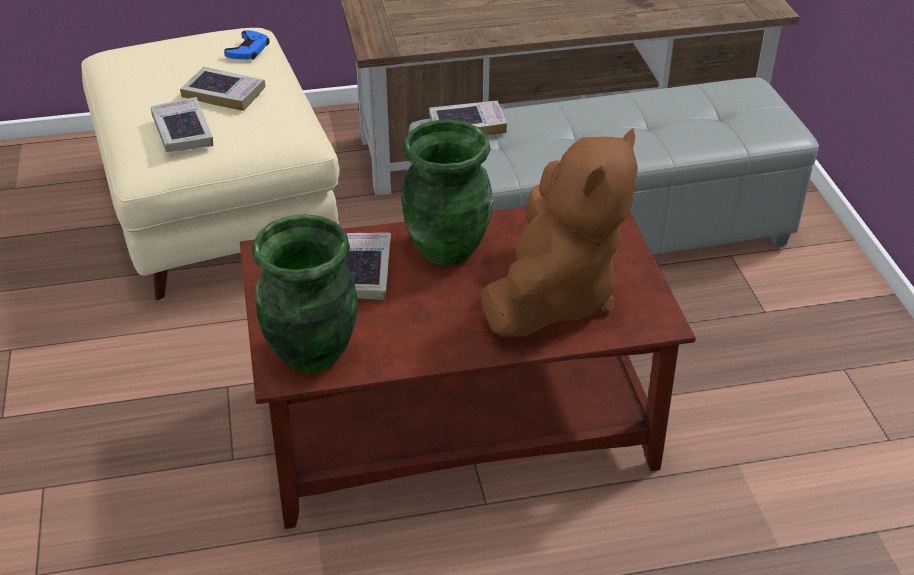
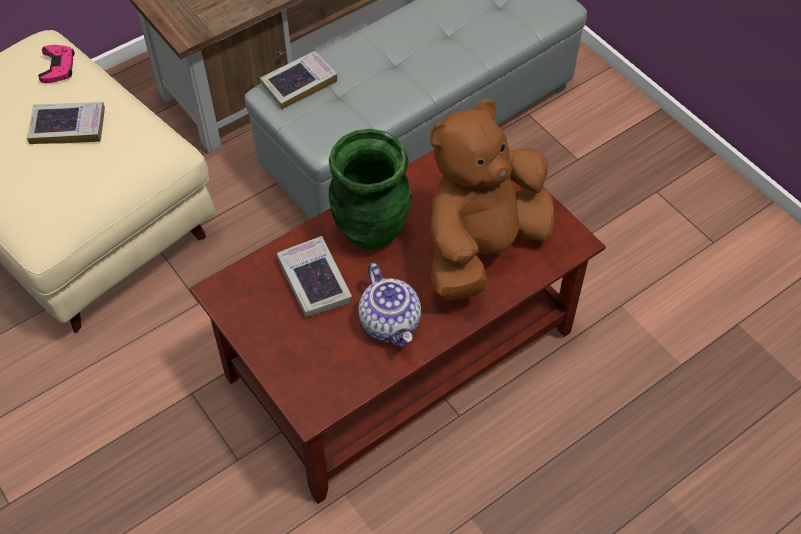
camera: 25 degrees left, 15 degrees up
book [151,97,213,152] -> none
blue game controller [224,30,270,60] -> pink game controller [38,45,75,83]
green vase [252,214,358,373] -> none
brown plush toy [481,128,638,337] -> brown plush toy turned 135 degrees counterclockwise [430,99,555,301]
none -> teapot [358,263,421,347]

